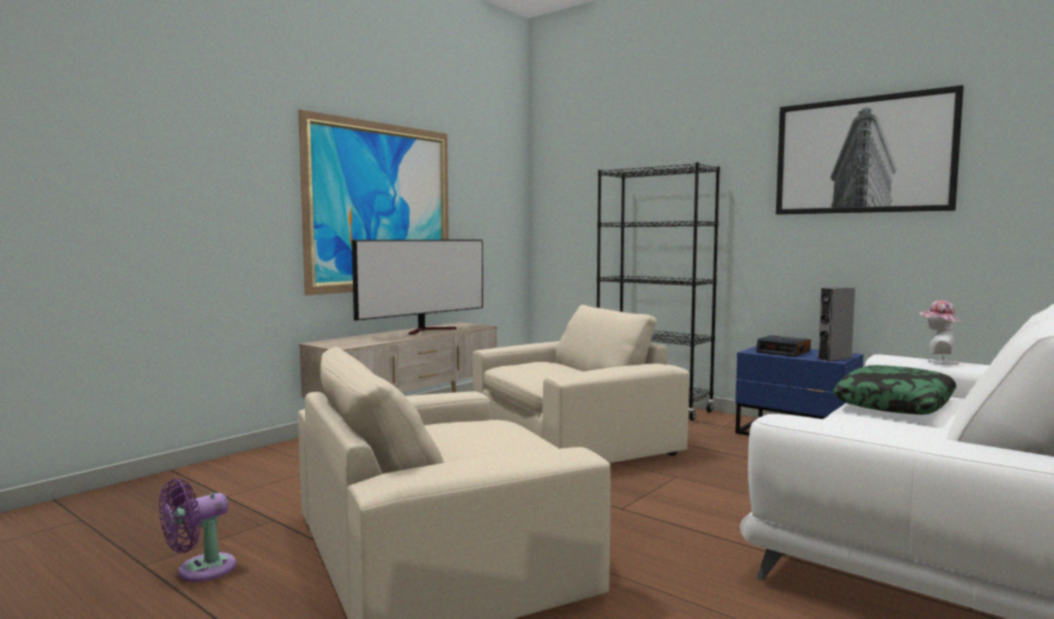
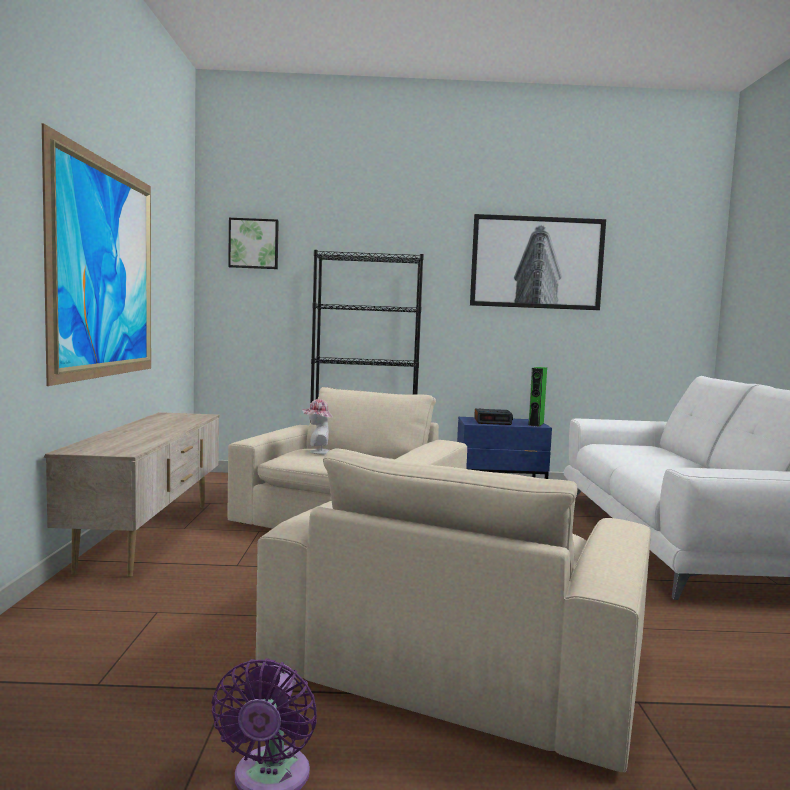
camera: 40 degrees left, 0 degrees up
television [352,240,483,335] -> none
grey speaker [818,287,855,362] -> green speaker [528,367,547,427]
pillow [833,365,957,415] -> none
hat [919,300,961,364] -> hat moved to [302,399,333,454]
none -> picture [228,218,279,269]

